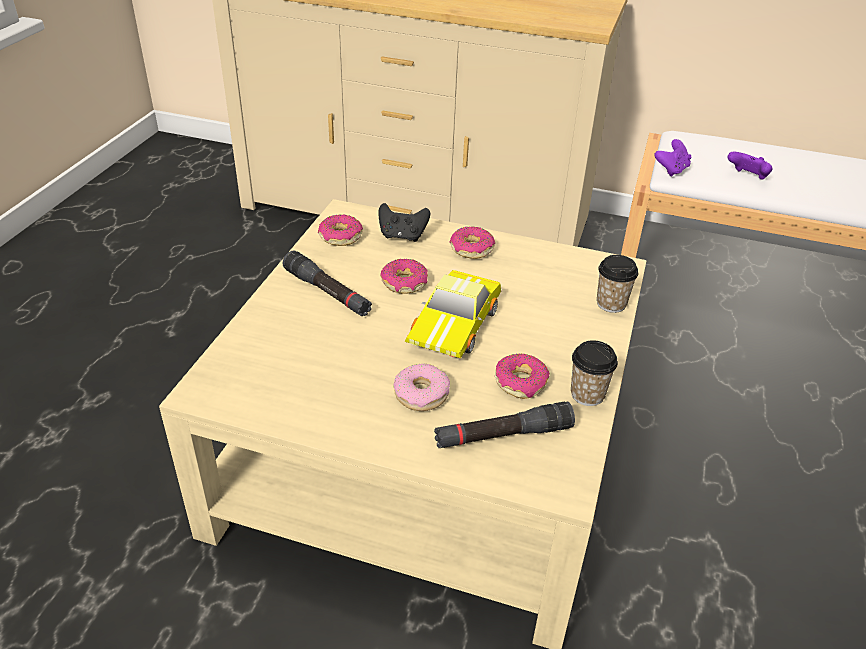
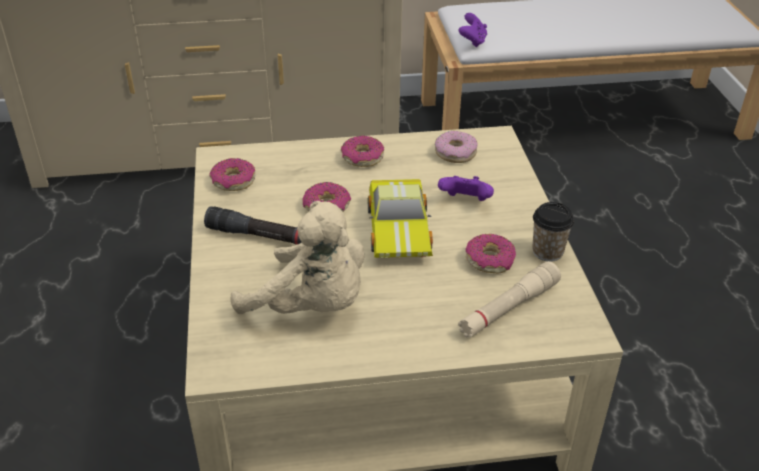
camera: 25 degrees left, 0 degrees up
black game controller [379,203,430,242] -> none
donut [394,364,450,411] -> donut moved to [435,131,478,163]
black flashlight [434,402,575,448] -> beige flashlight [458,261,561,338]
cup [597,255,638,313] -> none
purple game controller [728,152,772,180] -> purple game controller moved to [438,176,494,201]
none -> beige plush toy [230,201,365,314]

